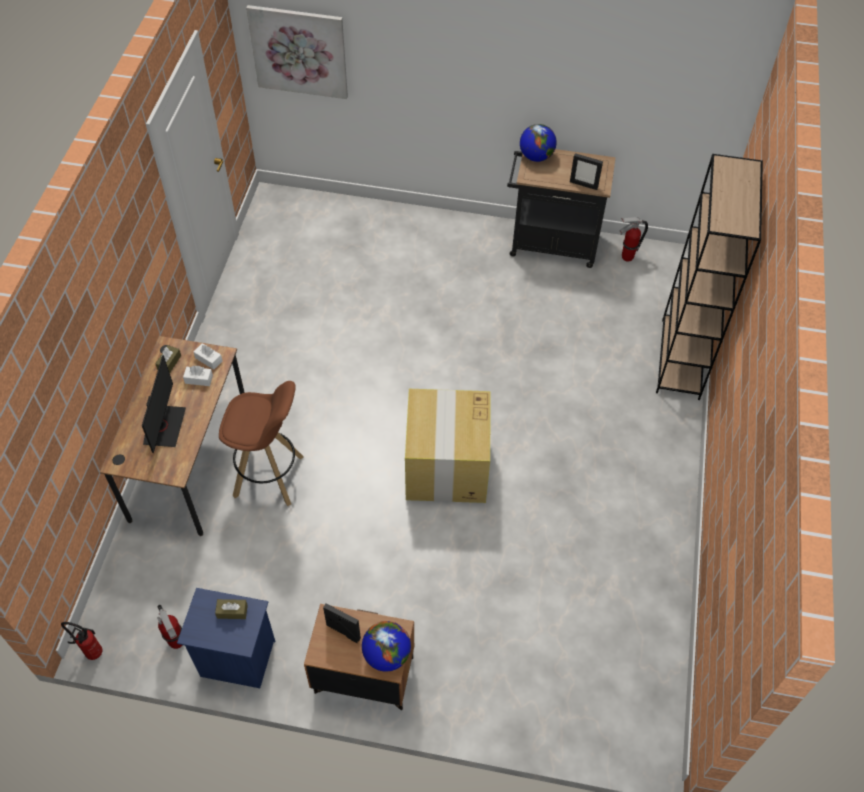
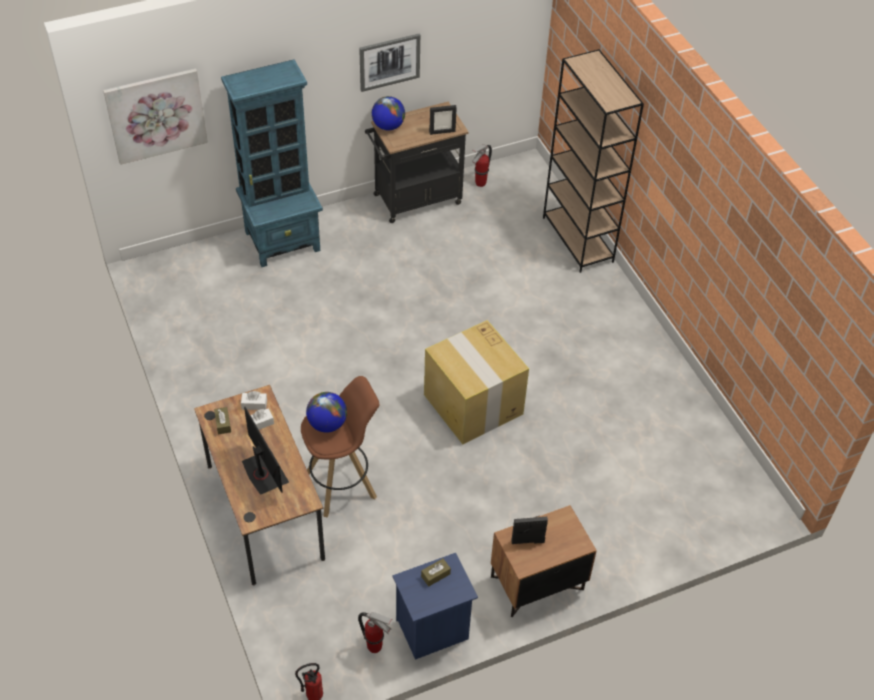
camera: 35 degrees left, 5 degrees down
globe [362,621,411,672] -> globe moved to [306,392,347,433]
none -> blue cabinet [221,59,323,267]
none -> picture [359,34,420,92]

